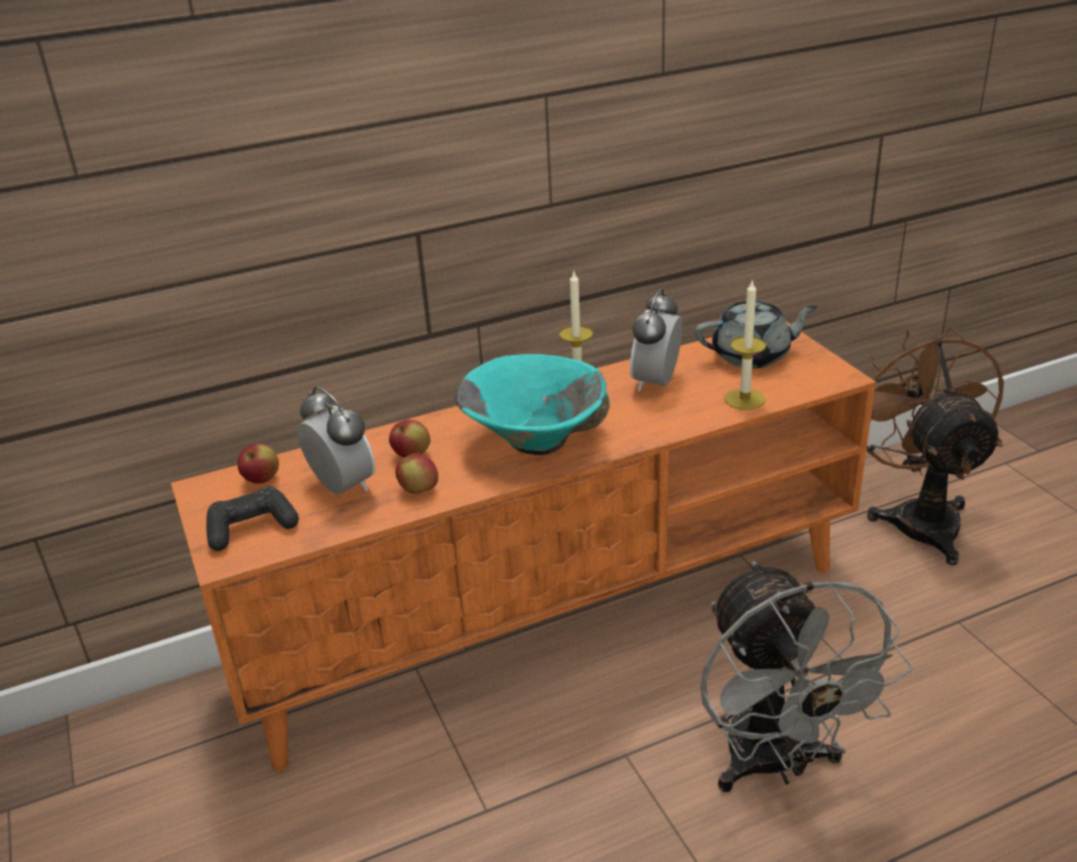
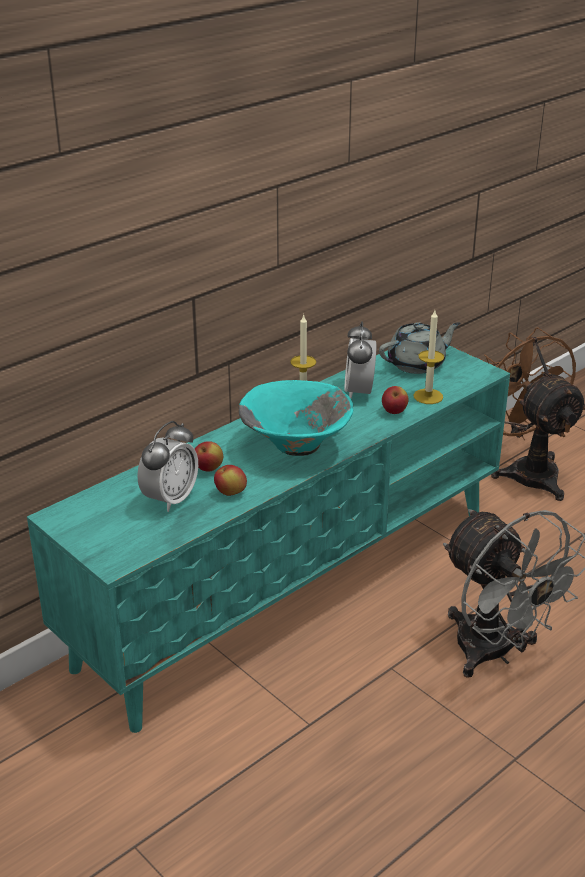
camera: 20 degrees left, 0 degrees up
orange tv stand [171,321,876,772] -> turquoise tv stand [27,345,510,733]
black game controller [206,486,299,551] -> none
apple [237,444,279,484] -> apple moved to [382,386,409,414]
alarm clock [297,387,375,494] -> alarm clock turned 90 degrees clockwise [137,421,198,512]

